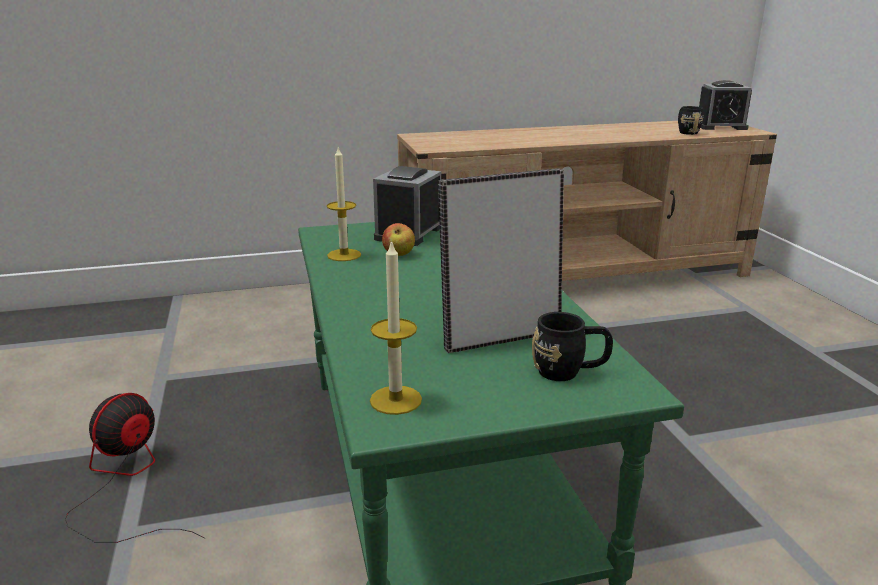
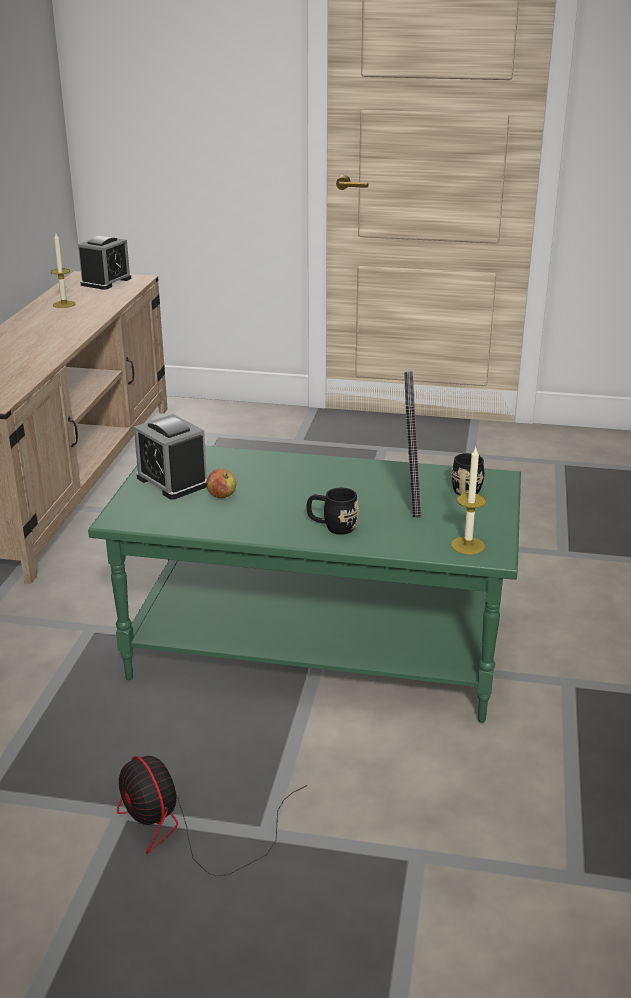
camera: 65 degrees left, 5 degrees up
candle [327,148,361,261] -> candle moved to [51,234,75,308]
black mug [678,106,703,135] -> black mug moved to [307,488,360,535]

